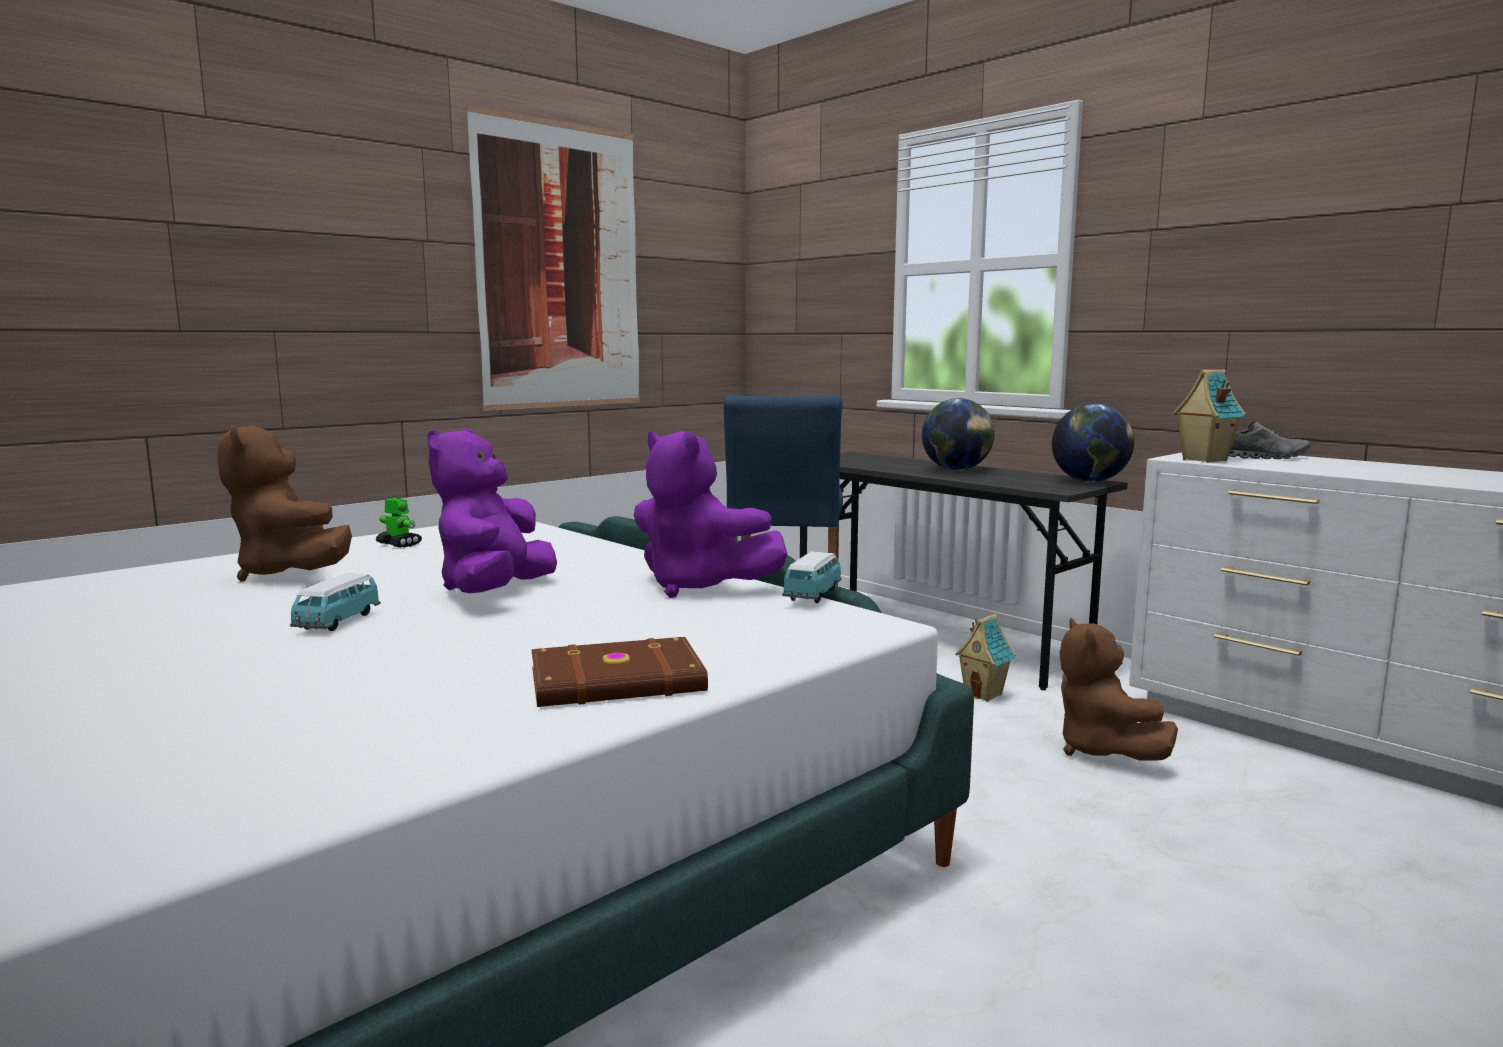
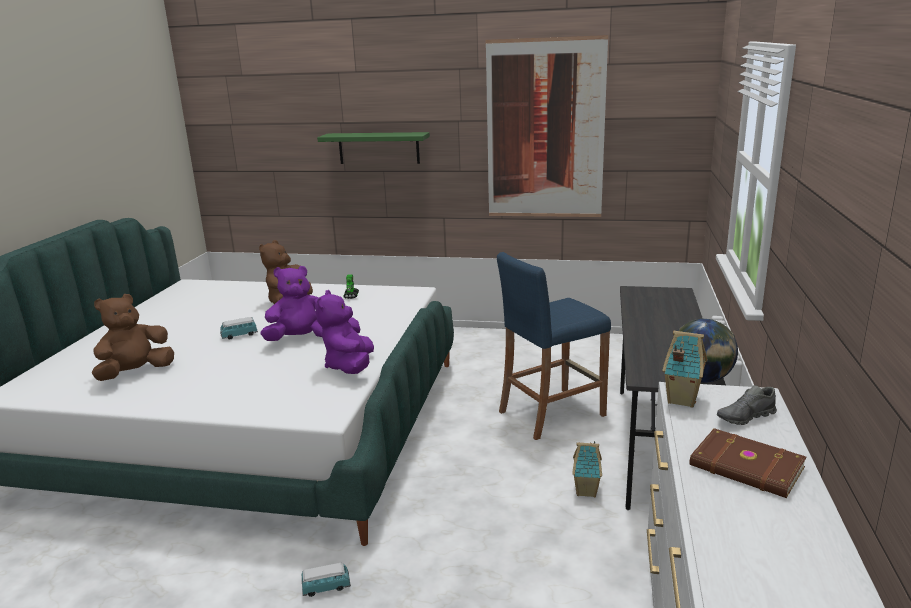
camera: 55 degrees right, 10 degrees up
brown book [532,637,708,707] -> brown book moved to [689,428,806,498]
toy car [782,551,841,603] -> toy car moved to [302,563,351,597]
globe [922,398,995,471] -> none
brown plush toy [1060,618,1178,761] -> brown plush toy moved to [92,294,174,381]
grey shoe [1229,421,1311,459] -> grey shoe turned 90 degrees clockwise [717,385,777,425]
none -> green shelf [317,132,430,164]

